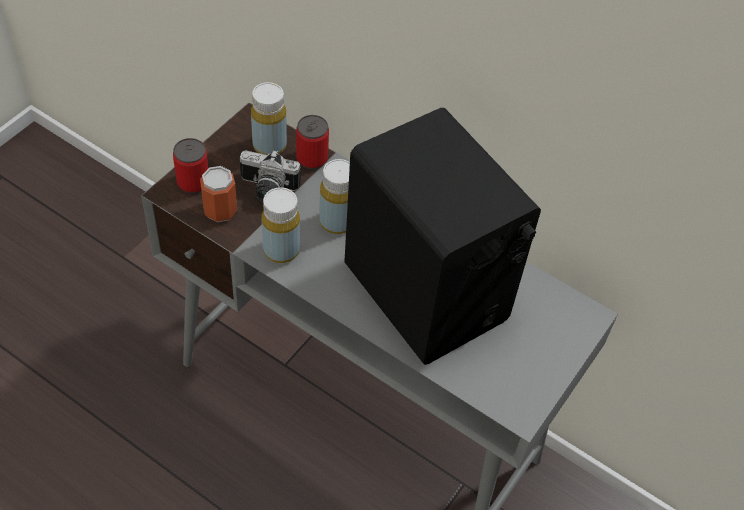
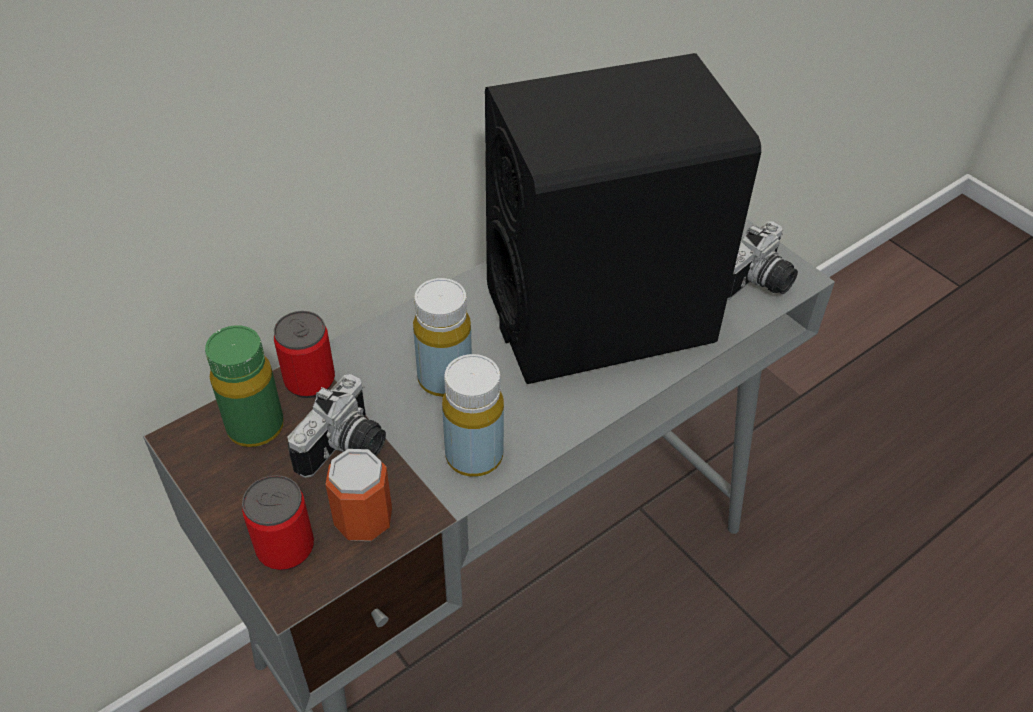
camera: 70 degrees left, 5 degrees down
yellow bottle [251,82,287,155] -> green bottle [205,325,284,447]
none -> camera [727,221,798,300]

